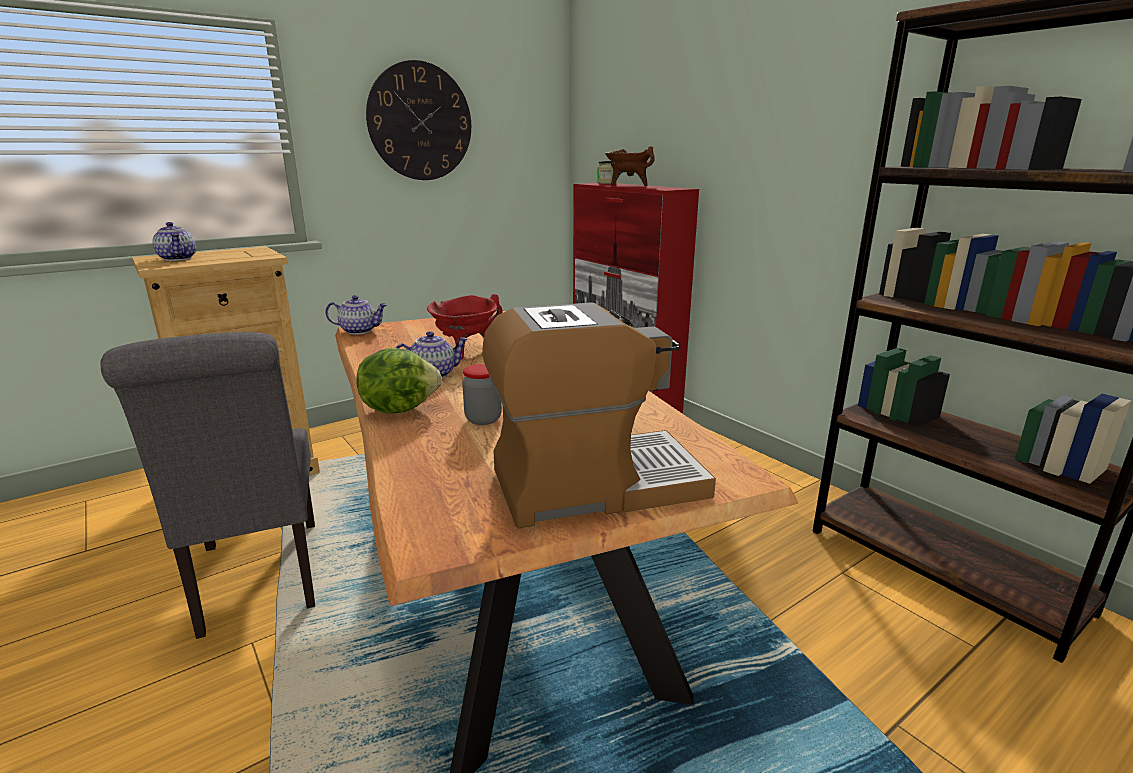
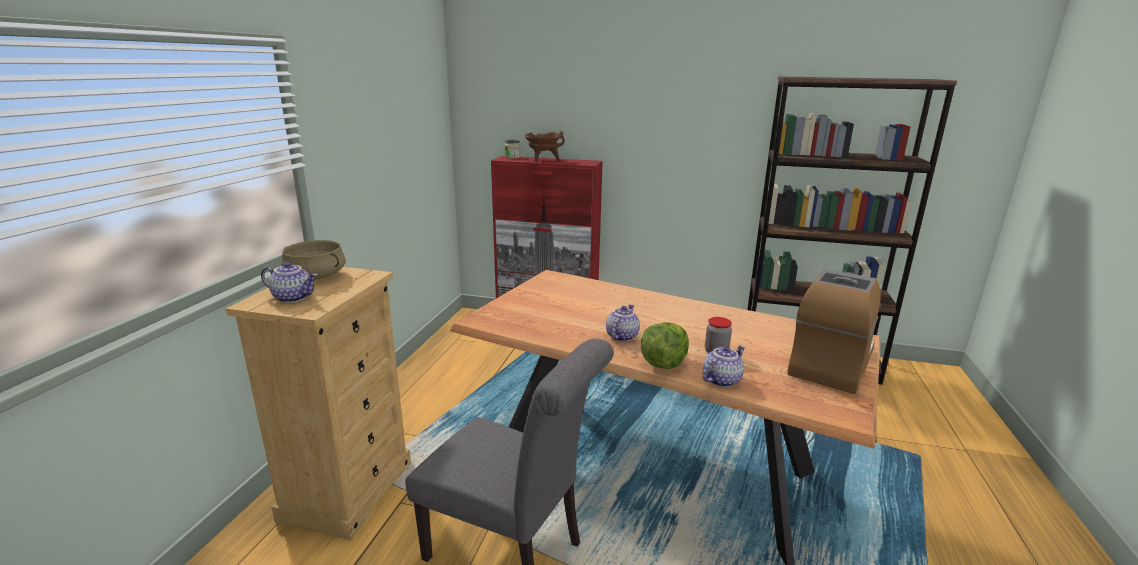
camera: 40 degrees left, 0 degrees up
teapot [325,295,387,334] -> teapot moved to [702,345,745,387]
wall clock [366,60,471,180] -> none
red cooking pot [427,294,502,359] -> none
none -> beige cooking pot [282,240,346,280]

